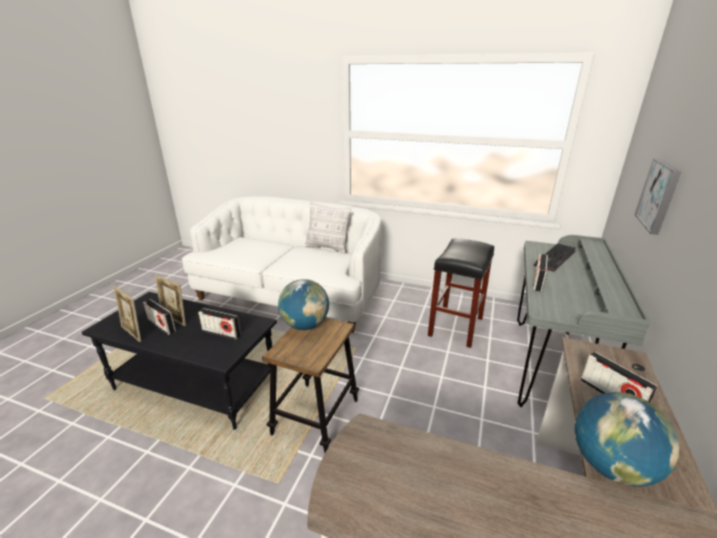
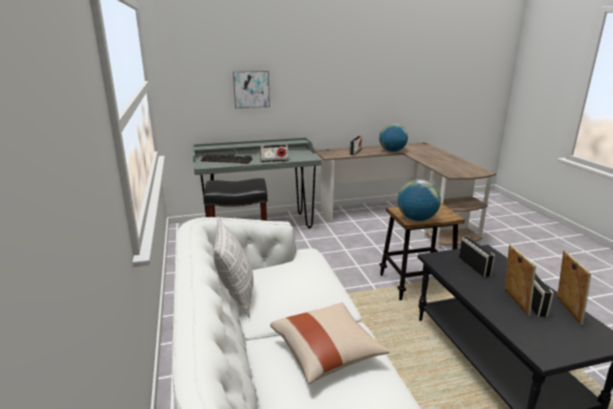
camera: 125 degrees left, 5 degrees down
none -> beige pillow [270,303,390,384]

